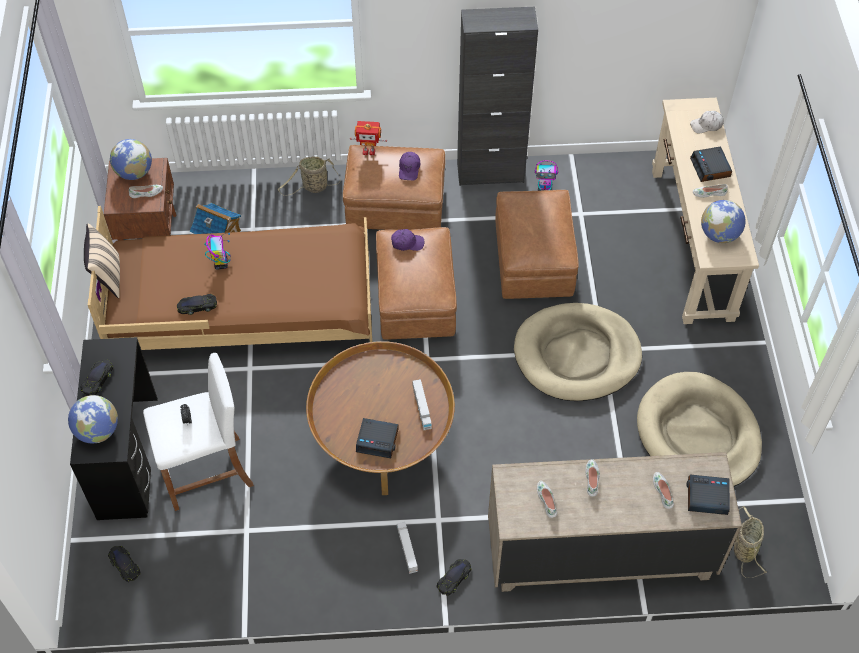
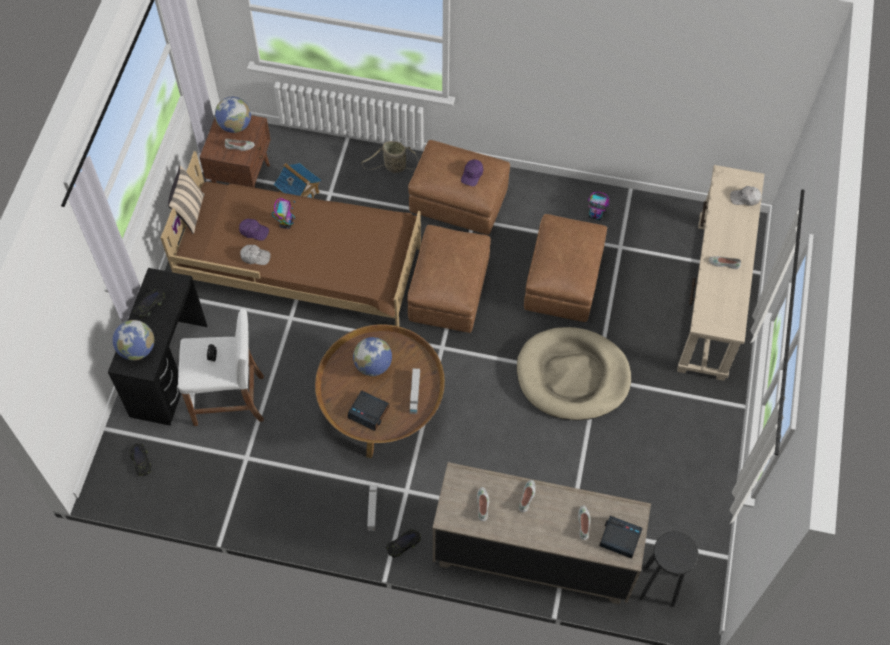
camera: 15 degrees right, 5 degrees up
black toy car [177,294,217,315] -> white cap [240,245,271,265]
toy robot [350,121,387,156] -> none
purple cap [391,229,424,251] -> purple cap moved to [239,219,269,241]
black cabinet [457,7,538,186] -> none
beige dog bed [637,372,762,487] -> none
alarm clock [690,147,732,182] -> none
globe [701,200,746,243] -> globe moved to [353,337,392,376]
basket [734,506,767,578] -> black stool [639,531,698,607]

